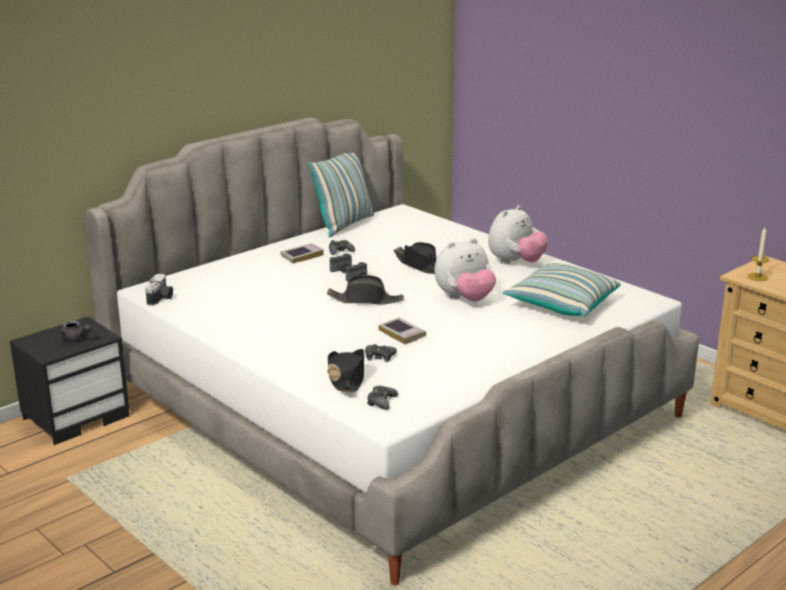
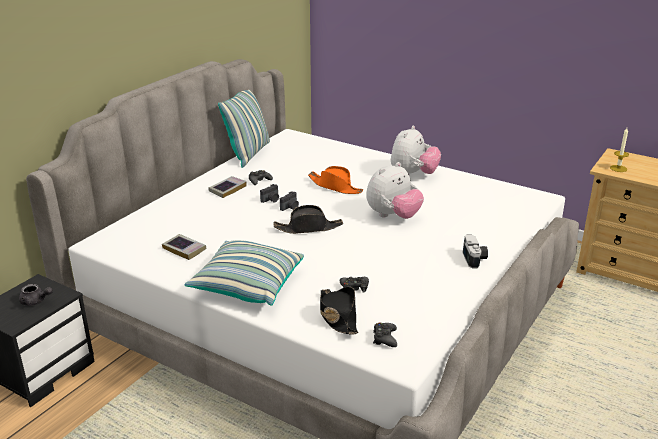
camera: 15 degrees left, 5 degrees up
camera [145,274,173,306] -> camera moved to [463,234,488,269]
book [378,317,426,344] -> book moved to [162,234,206,260]
black hat [394,242,436,274] -> orange hat [308,166,363,194]
pillow [503,263,621,316] -> pillow moved to [184,240,304,305]

